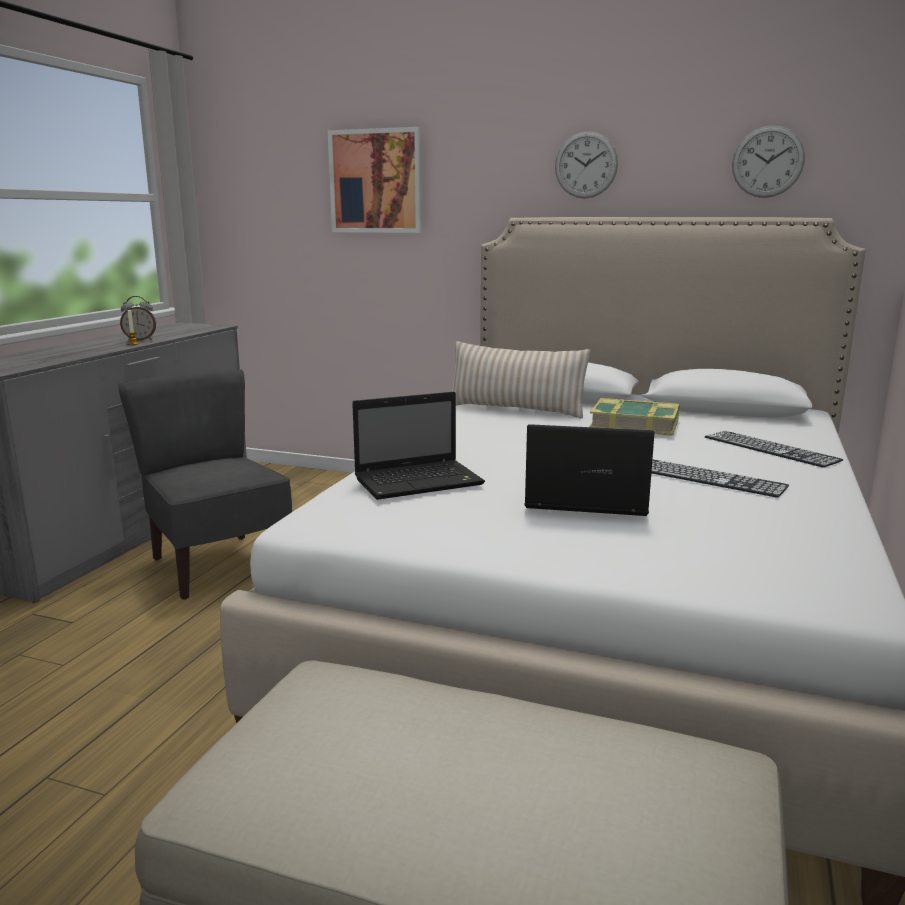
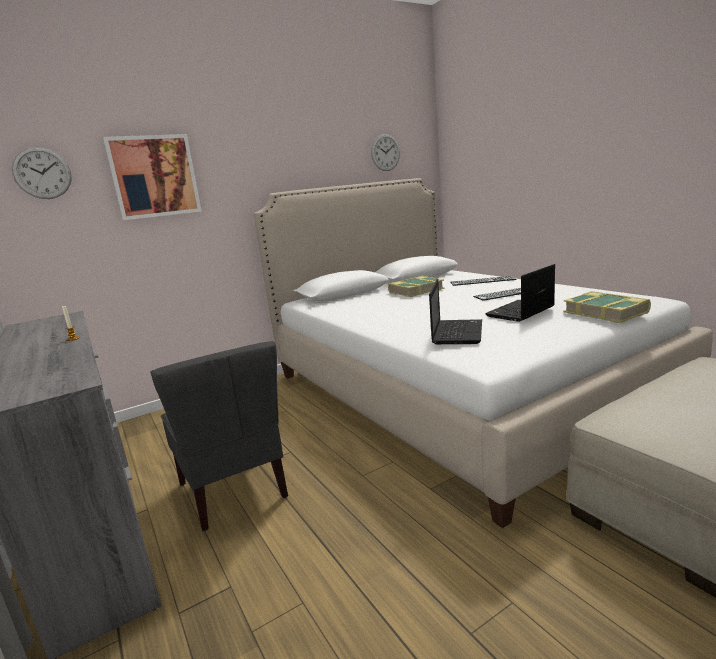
camera: 50 degrees left, 0 degrees up
grey chair [118,369,292,600] -> grey chair turned 120 degrees counterclockwise [150,341,288,531]
alarm clock [120,296,156,341] -> none
beige pillow [452,341,591,419] -> none
wall clock [555,131,618,199] -> wall clock moved to [12,147,72,199]
none -> book [564,291,651,323]

